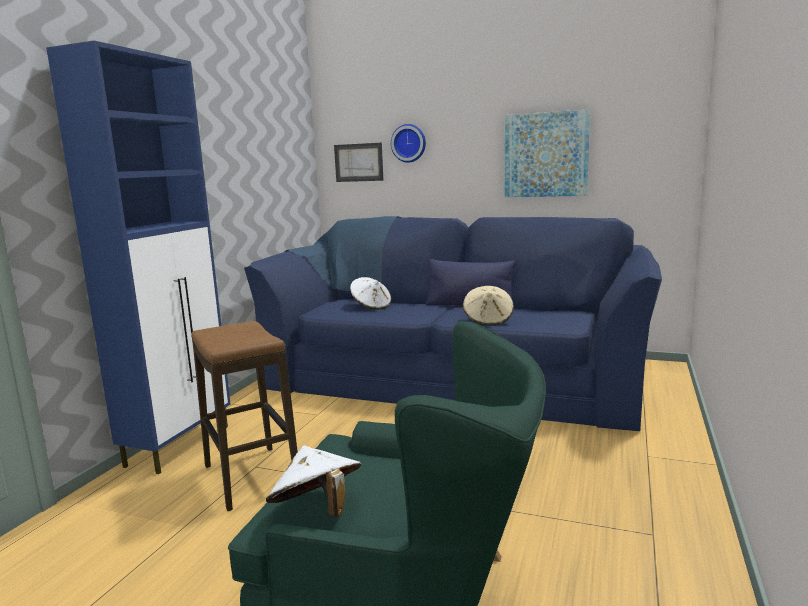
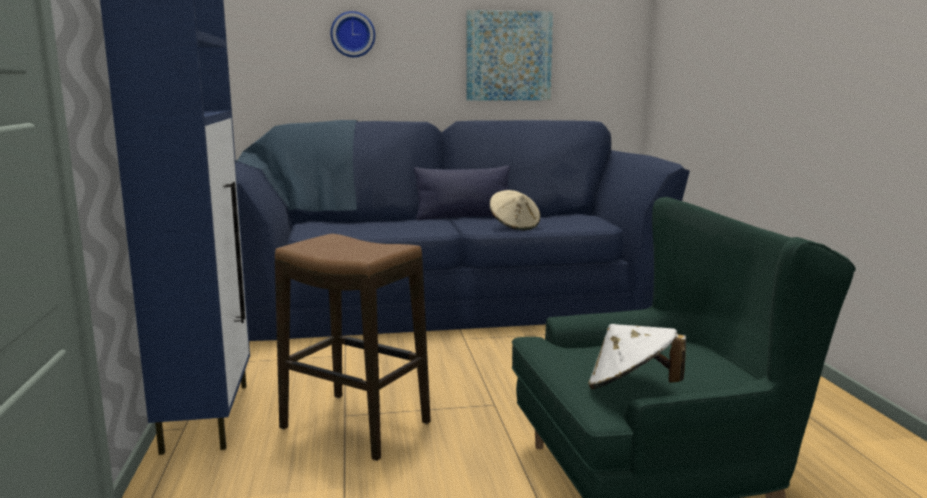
camera: 30 degrees left, 0 degrees up
picture [334,143,384,182] -> none
white hat [350,277,391,310] -> none

